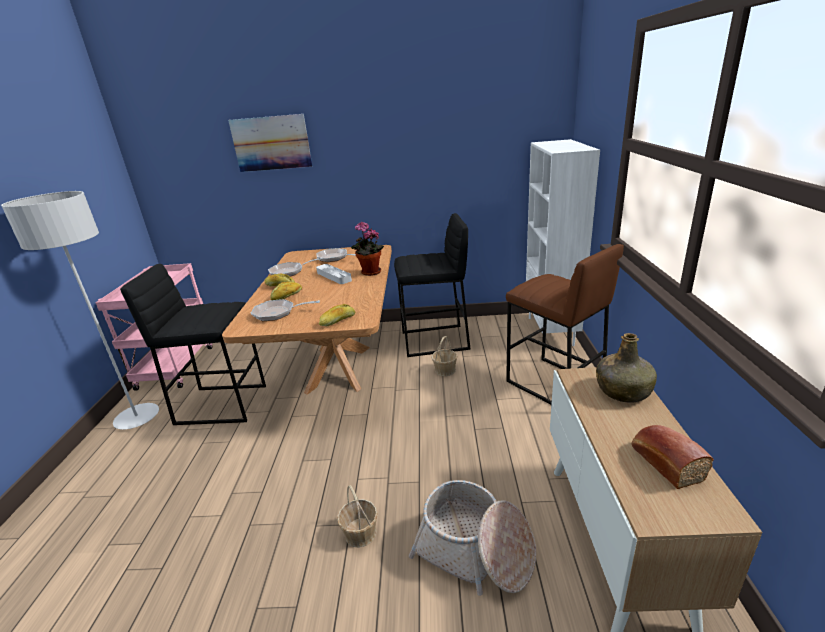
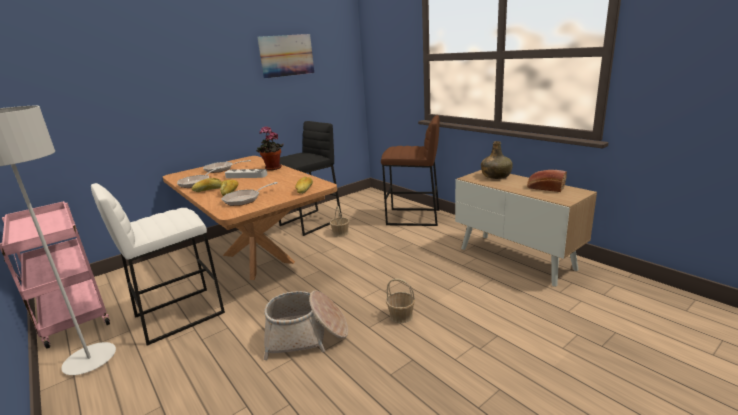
camera: 40 degrees left, 5 degrees down
black stool [120,264,266,425] -> white stool [91,183,225,345]
picture [228,114,312,172] -> picture moved to [257,34,314,79]
basket [409,480,536,596] -> basket moved to [264,290,348,360]
white bookcase [526,139,600,346] -> none

